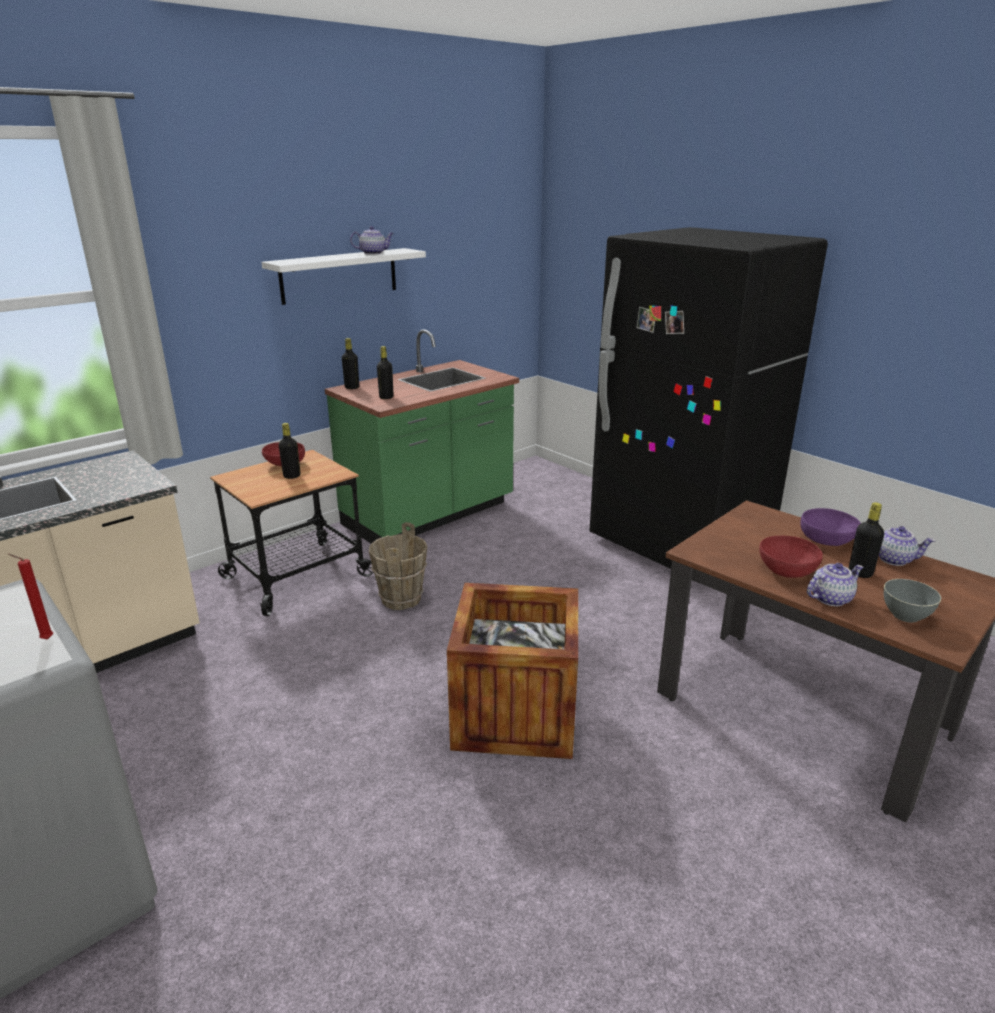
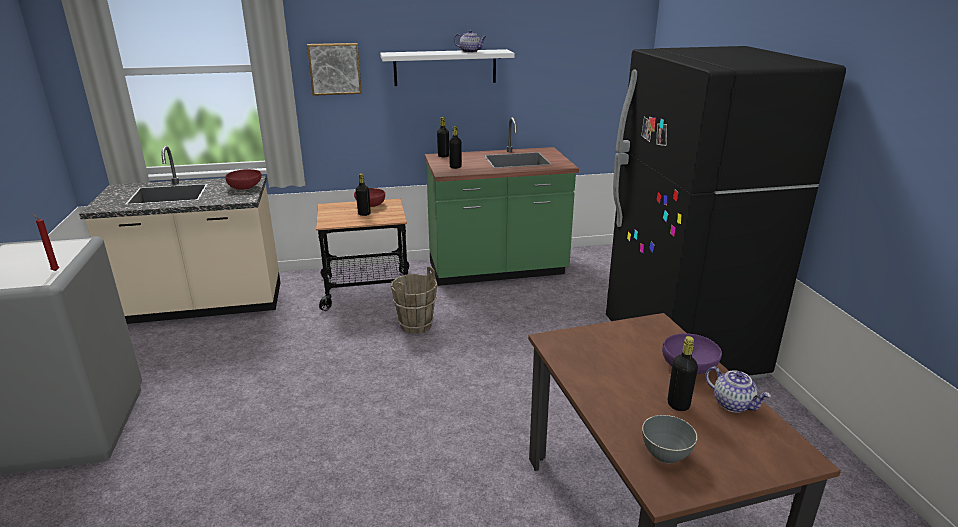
camera: 30 degrees right, 0 degrees up
crate [447,583,578,759] -> none
red bowl [759,536,823,578] -> red bowl moved to [226,169,262,190]
teapot [807,563,863,606] -> none
none -> picture [307,43,362,96]

